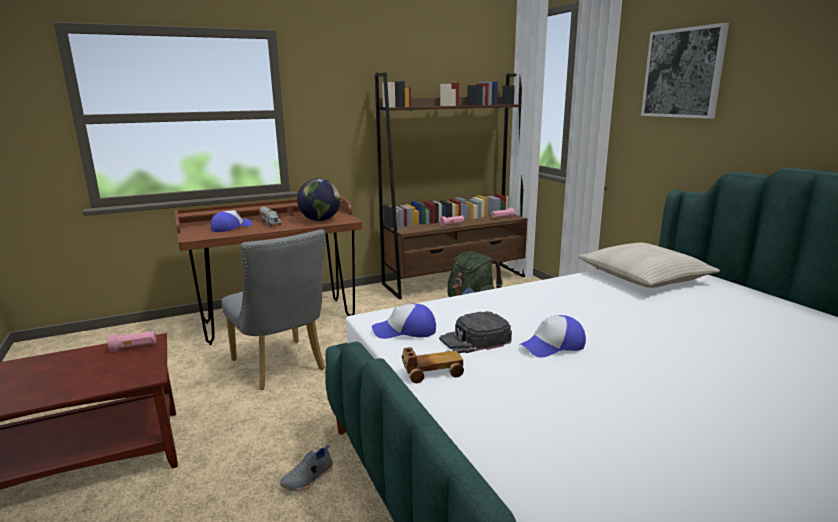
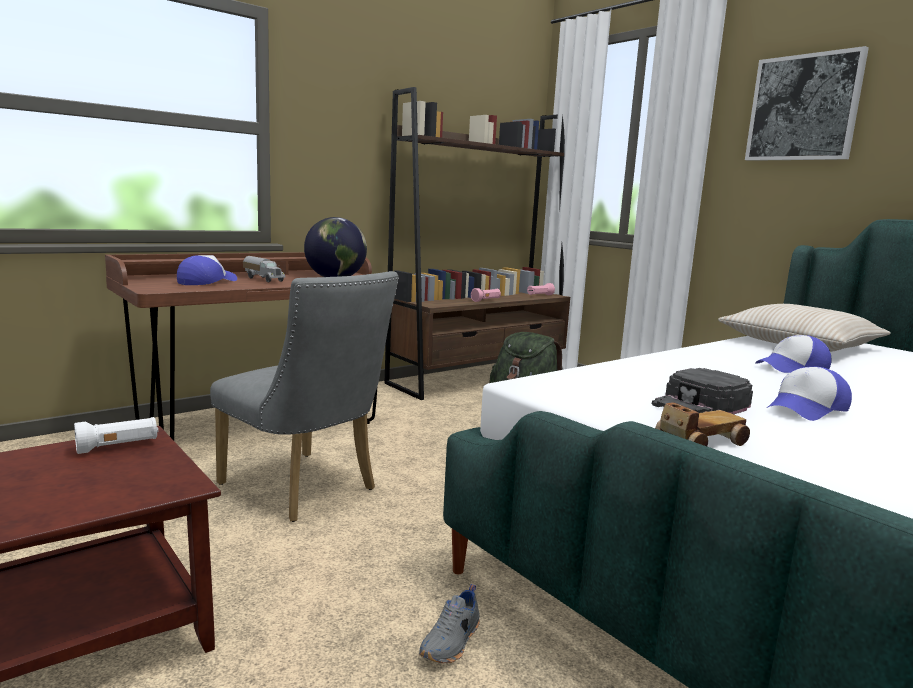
camera: 15 degrees left, 5 degrees down
pink flashlight [108,331,156,352] -> white flashlight [74,417,158,454]
cap [372,303,436,339] -> cap moved to [755,335,832,373]

